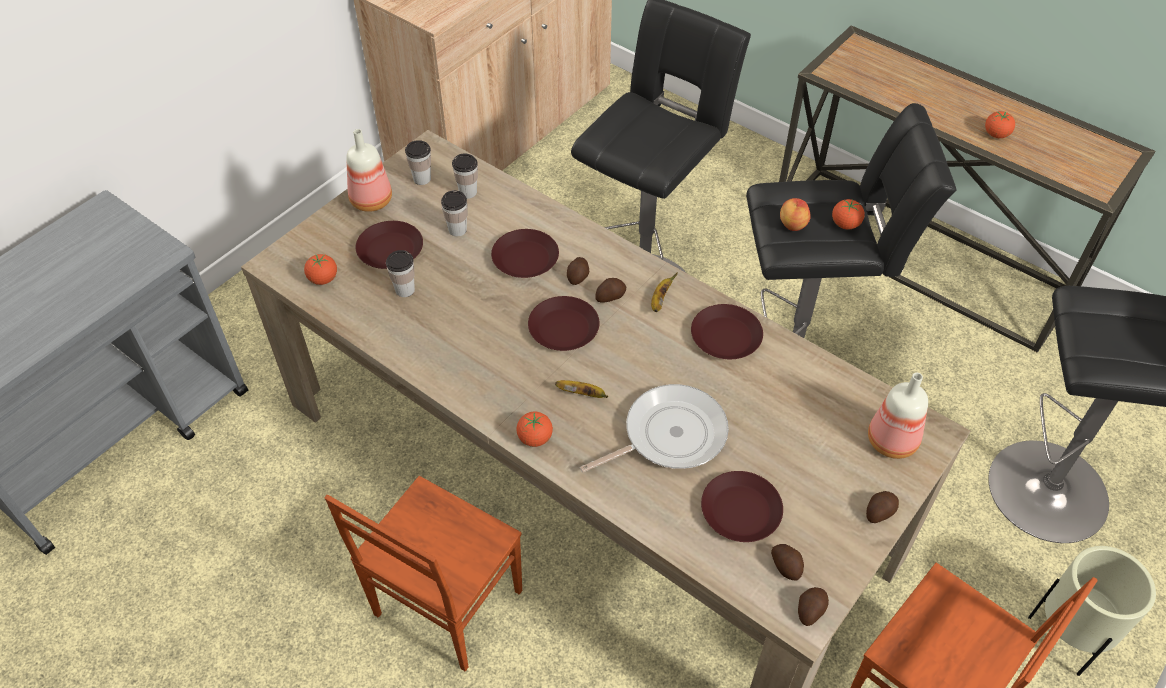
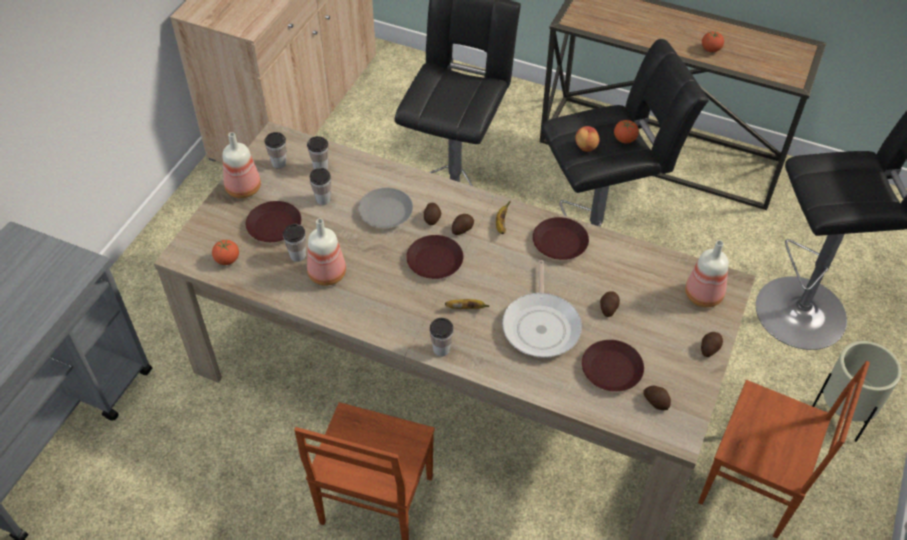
camera: 15 degrees left, 0 degrees up
brown plate [491,229,559,278] -> grey plate [358,188,413,228]
tomato [516,412,553,447] -> cup [430,318,454,356]
frying pan [580,384,729,473] -> frying pan turned 135 degrees clockwise [502,260,582,358]
potato [798,587,829,626] -> potato moved to [600,291,620,317]
none -> bottle [307,219,346,286]

